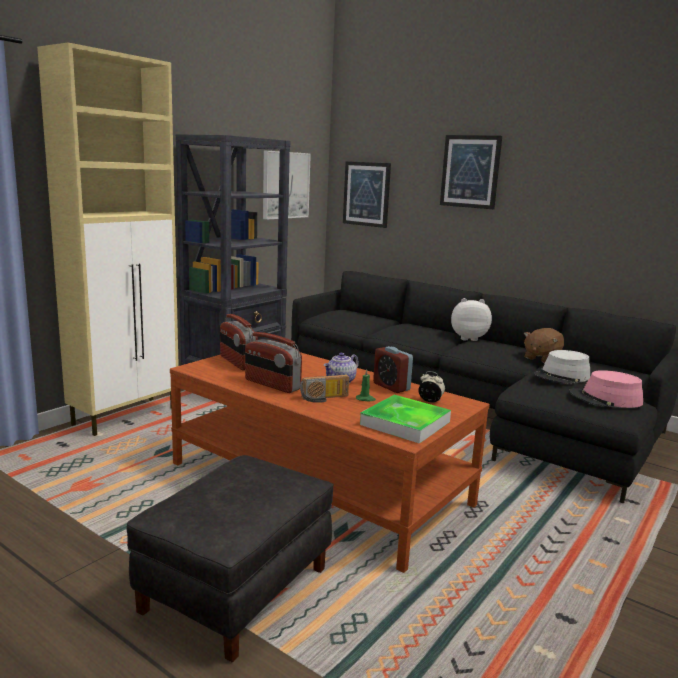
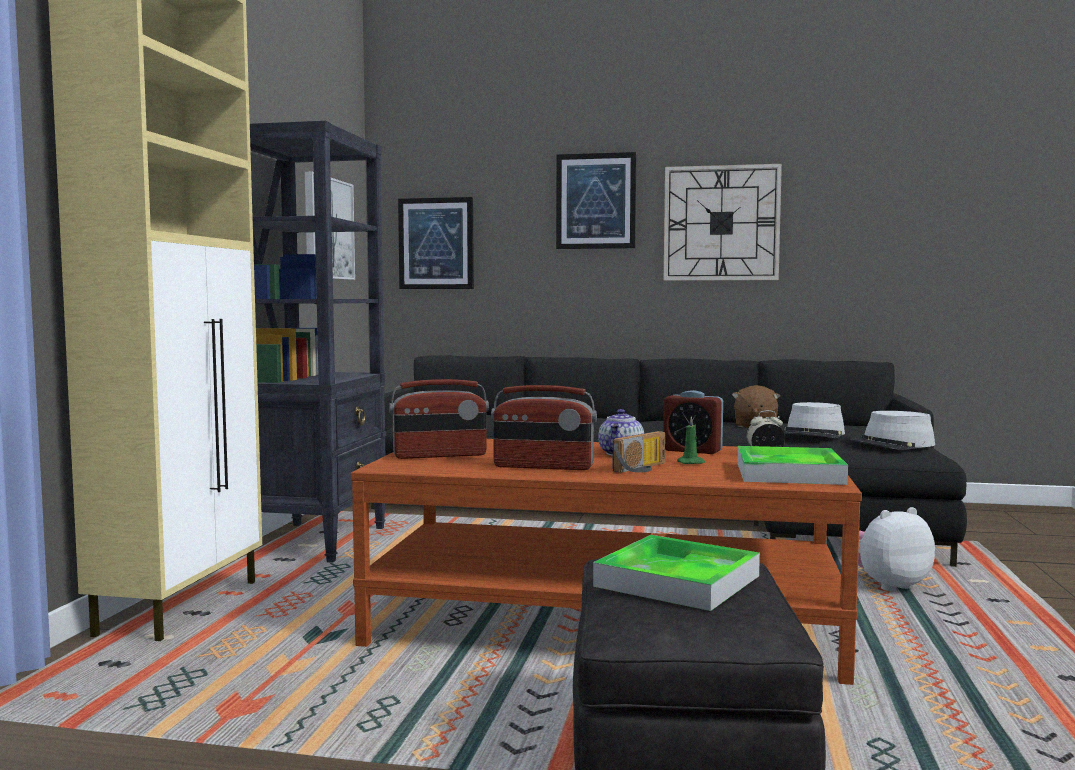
camera: 25 degrees left, 10 degrees down
radio [220,314,258,371] -> radio turned 45 degrees counterclockwise [389,379,489,459]
plush toy [451,298,492,341] -> plush toy moved to [858,507,935,591]
pink hat [569,370,643,408] -> grey hat [850,411,935,449]
none -> tray [593,535,760,611]
none -> wall clock [664,164,782,281]

